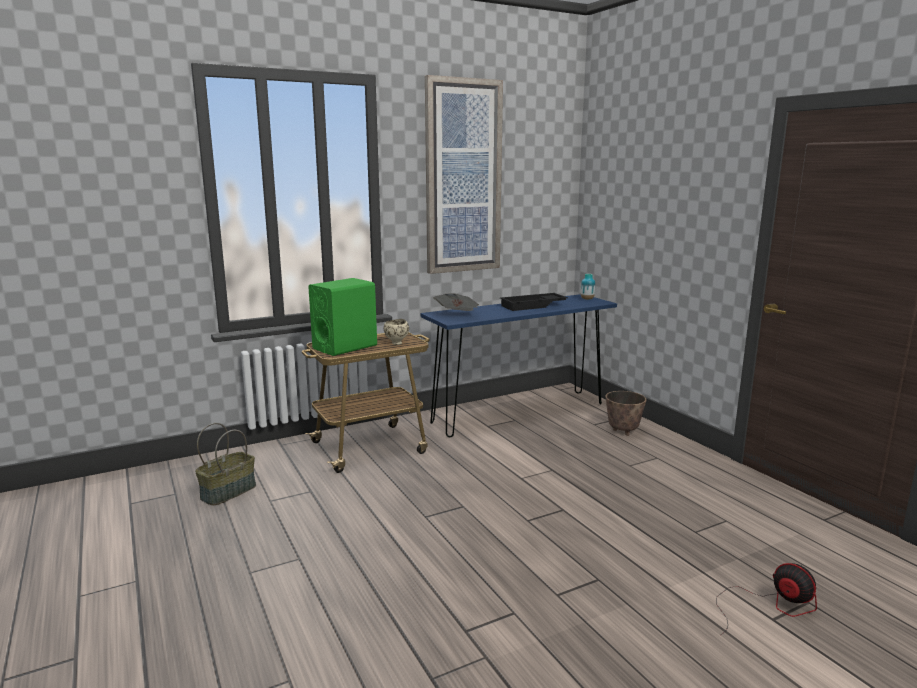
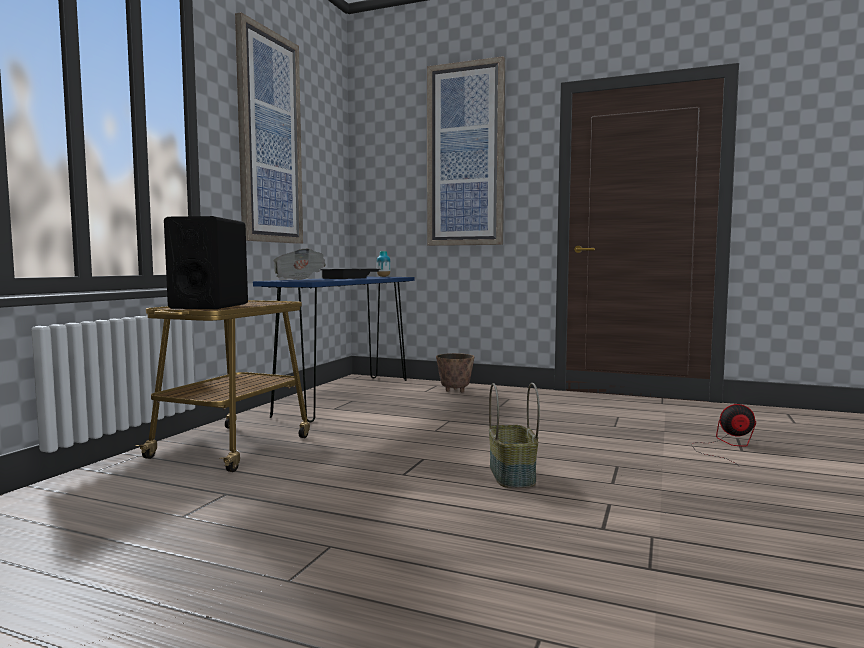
camera: 40 degrees left, 10 degrees down
basket [195,423,256,505] -> basket moved to [489,383,540,488]
green speaker [308,278,377,356] -> black speaker [164,216,248,309]
beige bowl [384,319,409,345] -> none
none -> picture [427,56,505,246]

